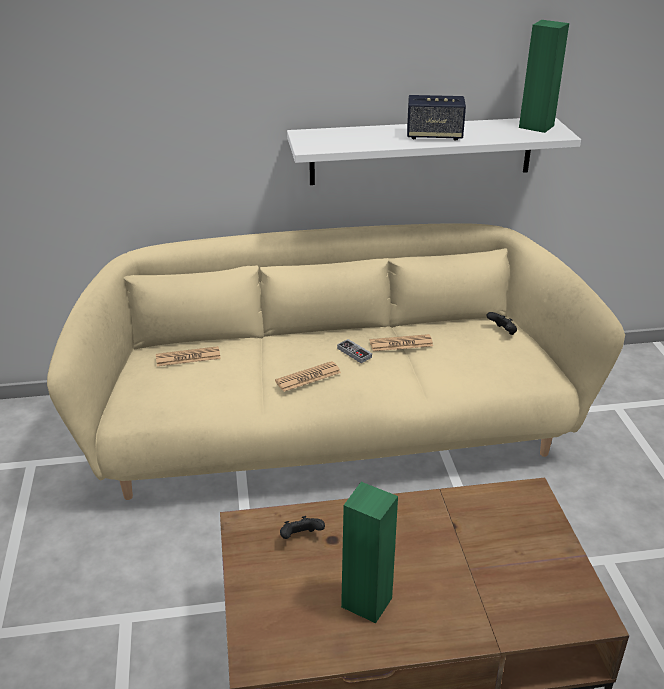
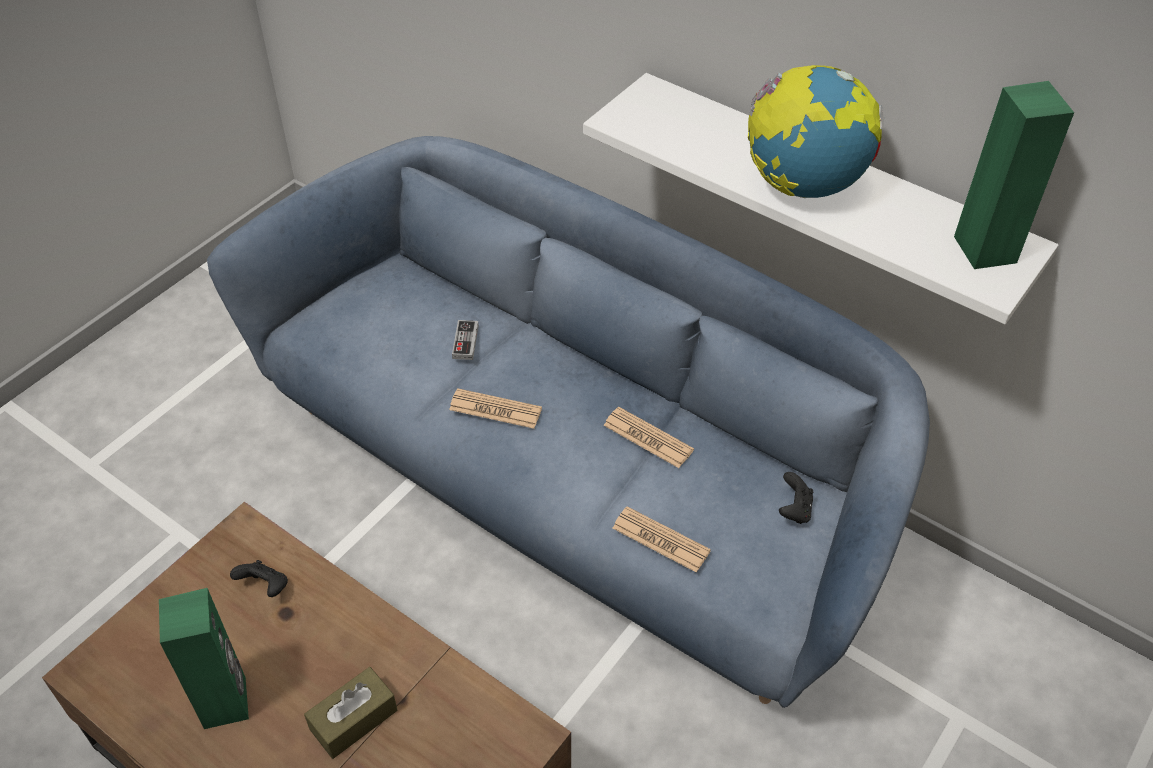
camera: 45 degrees right, 15 degrees up
beige sofa [47,223,625,500] -> blue sofa [207,136,930,708]
newspaper [156,346,221,366] -> newspaper moved to [612,506,711,573]
game controller [337,339,372,363] -> game controller moved to [452,320,479,360]
speaker [407,95,466,140] -> globe [748,65,884,198]
none -> brown tissue box [304,667,397,759]

